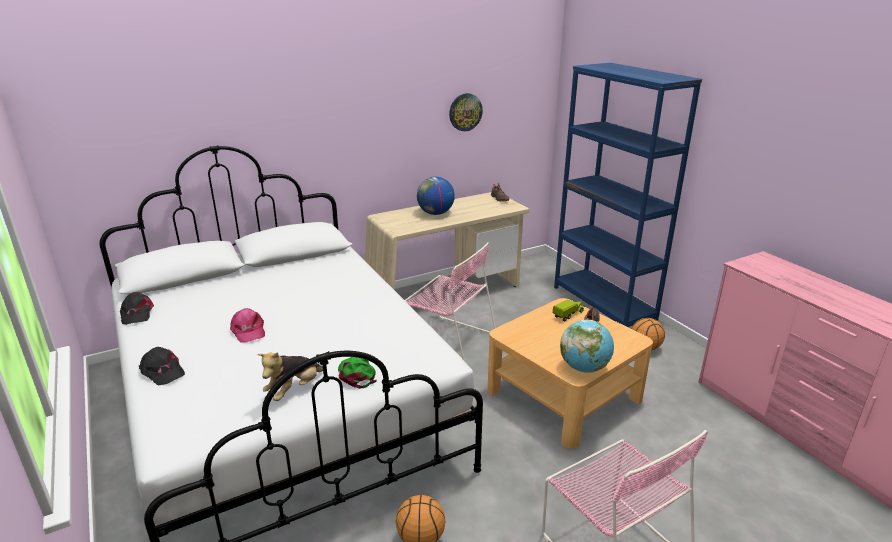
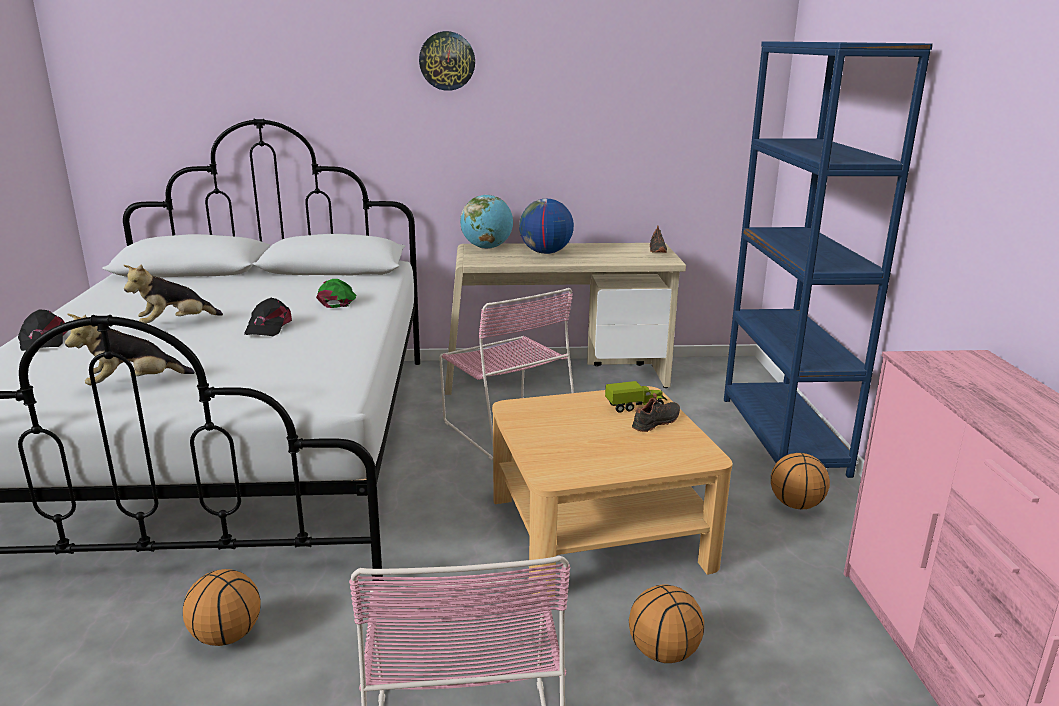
camera: 25 degrees right, 5 degrees down
black cap [120,292,154,325] -> black cap moved to [244,298,292,336]
pink cap [230,308,265,343] -> plush toy [124,264,223,324]
green cap [338,357,376,389] -> green cap moved to [316,279,357,308]
wall clock [449,93,483,131] -> wall clock moved to [419,31,475,91]
globe [560,319,614,373] -> globe moved to [460,194,513,249]
none -> basketball [629,585,704,663]

